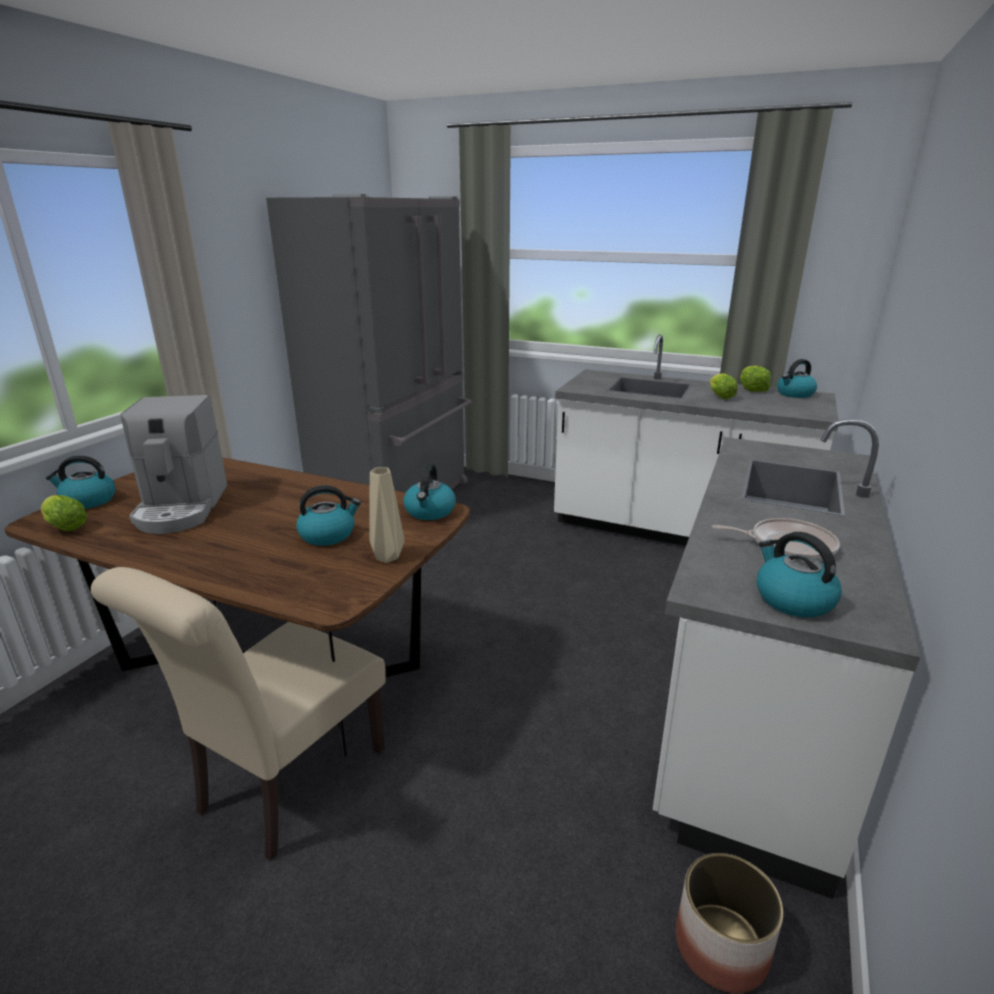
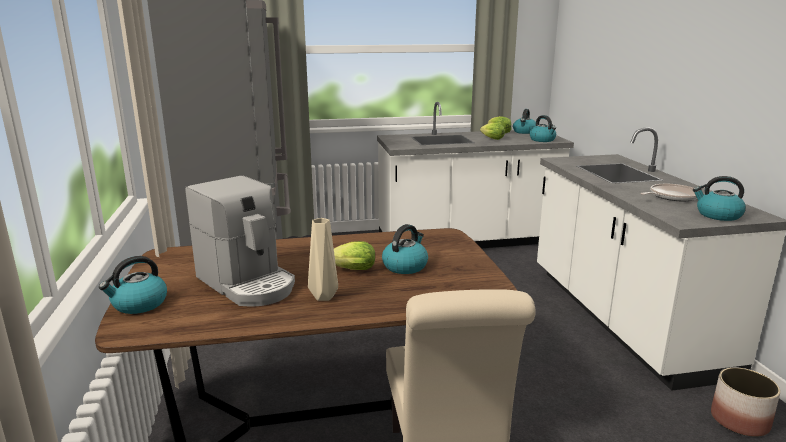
camera: 35 degrees left, 5 degrees down
lettuce [40,495,87,531] -> lettuce moved to [334,241,375,270]
beige vase [369,467,404,563] -> beige vase moved to [308,218,338,301]
kettle [403,464,456,520] -> kettle moved to [530,115,556,142]

